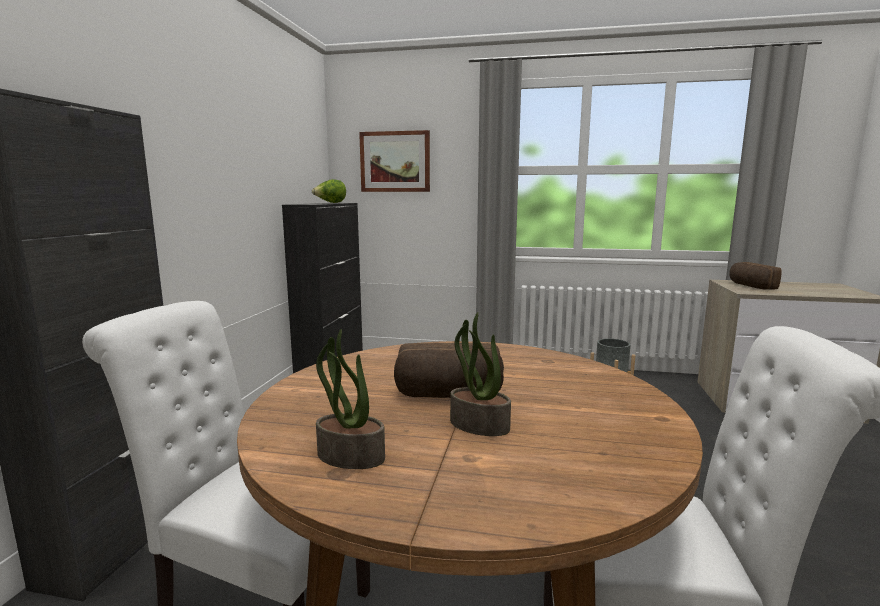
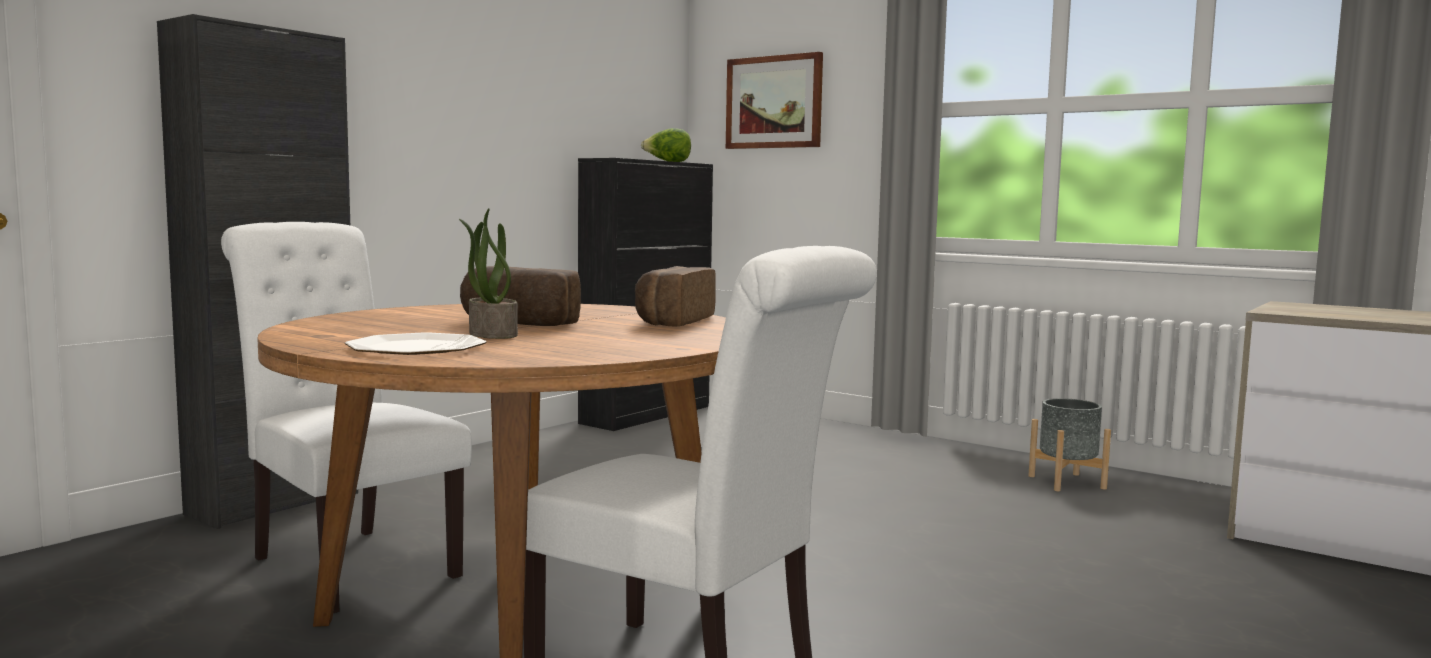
camera: 25 degrees right, 5 degrees down
potted plant [316,329,385,469] -> none
bread [729,262,782,289] -> bread moved to [635,266,716,327]
none -> plate [345,332,487,355]

